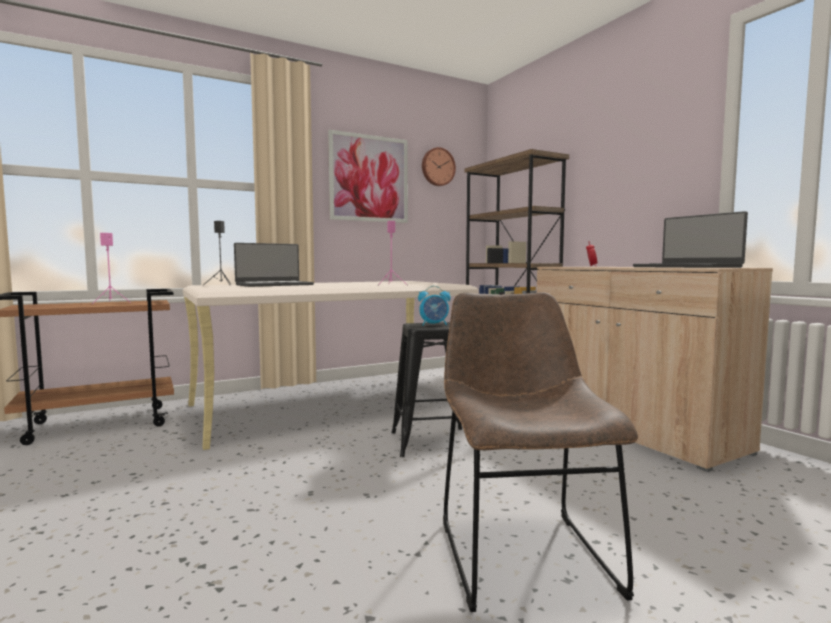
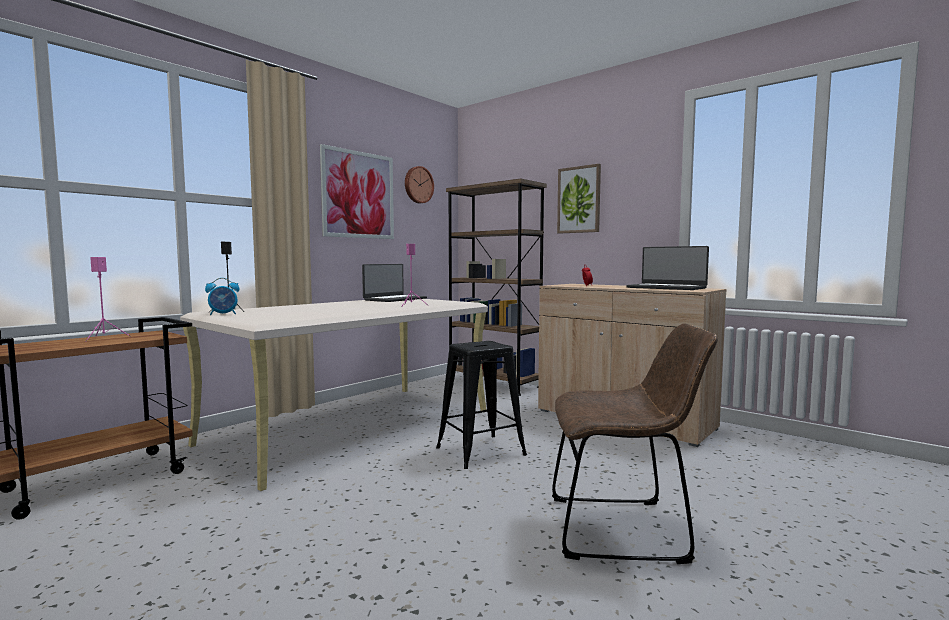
camera: 20 degrees left, 0 degrees up
laptop [234,243,314,287] -> laptop moved to [362,264,427,302]
alarm clock [418,286,451,326] -> alarm clock moved to [205,278,239,315]
brown chair [443,292,638,612] -> brown chair turned 120 degrees clockwise [552,324,718,564]
none -> picture [557,164,601,234]

